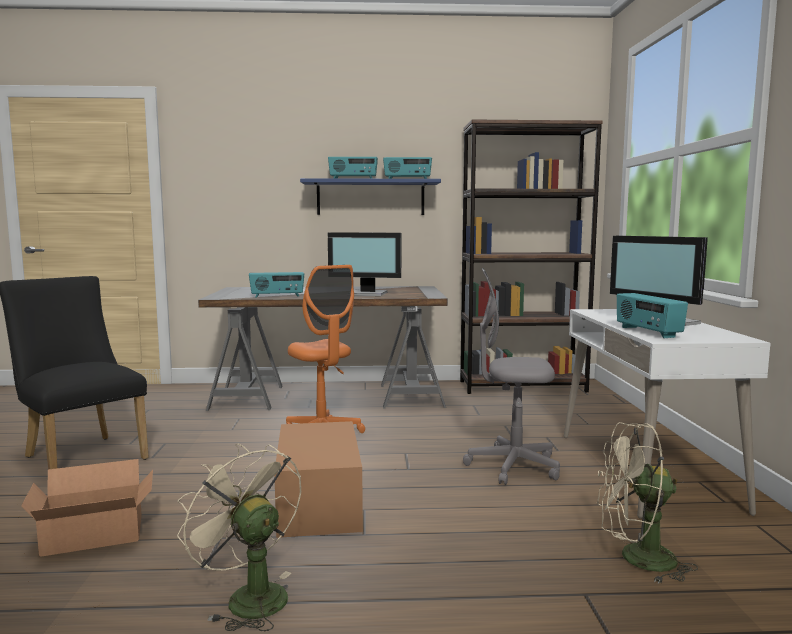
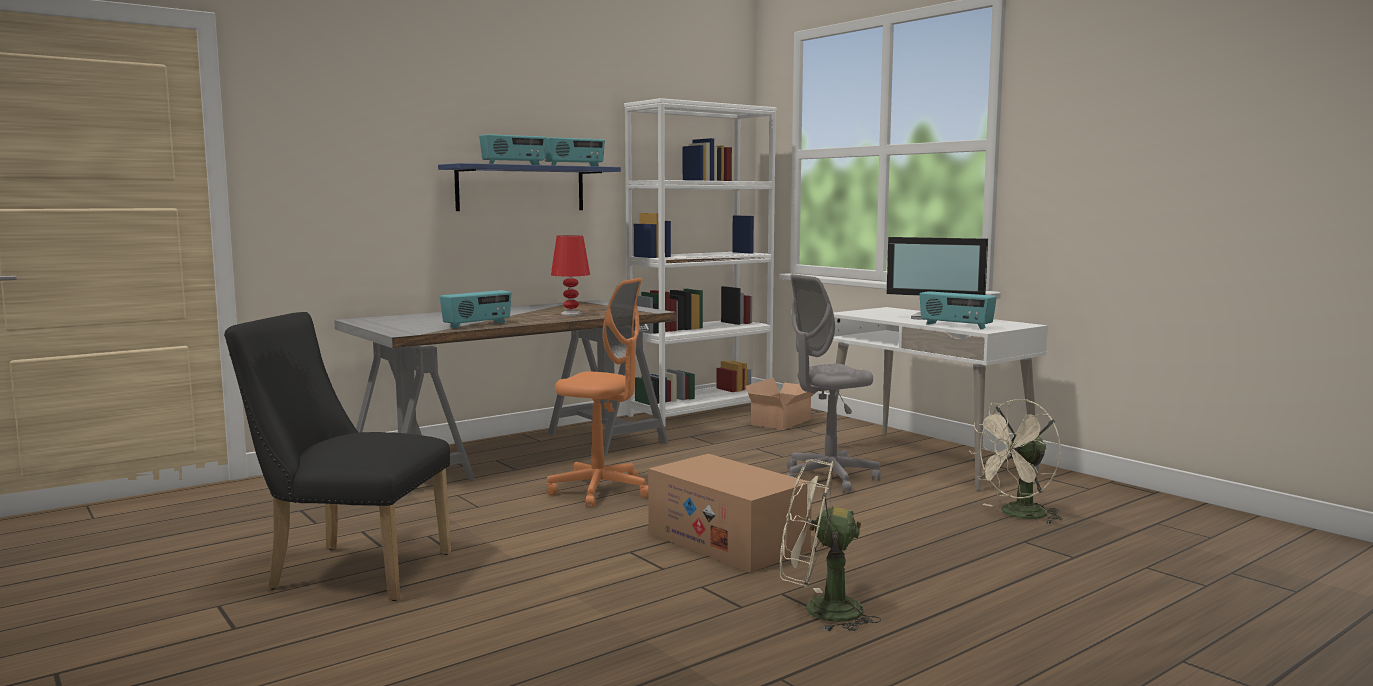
camera: 35 degrees left, 0 degrees up
cardboard box [21,459,153,557] -> cardboard box moved to [745,378,814,430]
monitor [328,232,401,296] -> red table lamp [551,235,590,316]
brown bookcase [460,120,603,394] -> white bookcase [624,98,777,427]

